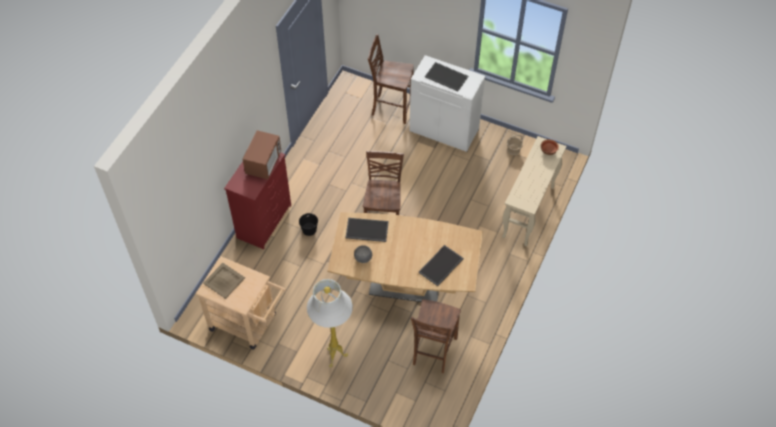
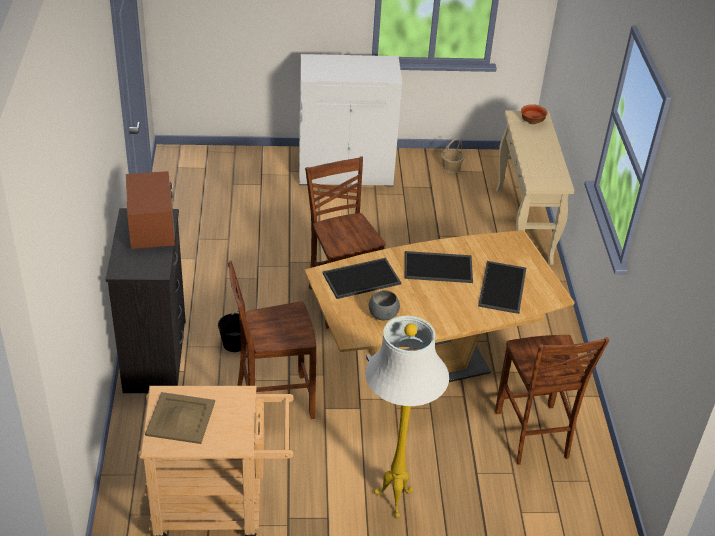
camera: 30 degrees left, 15 degrees down
red dresser [224,153,291,249] -> black dresser [105,208,186,393]
brown chair [368,34,414,124] -> brown chair moved to [228,260,316,419]
tray [425,62,468,91] -> tray moved to [405,251,473,283]

